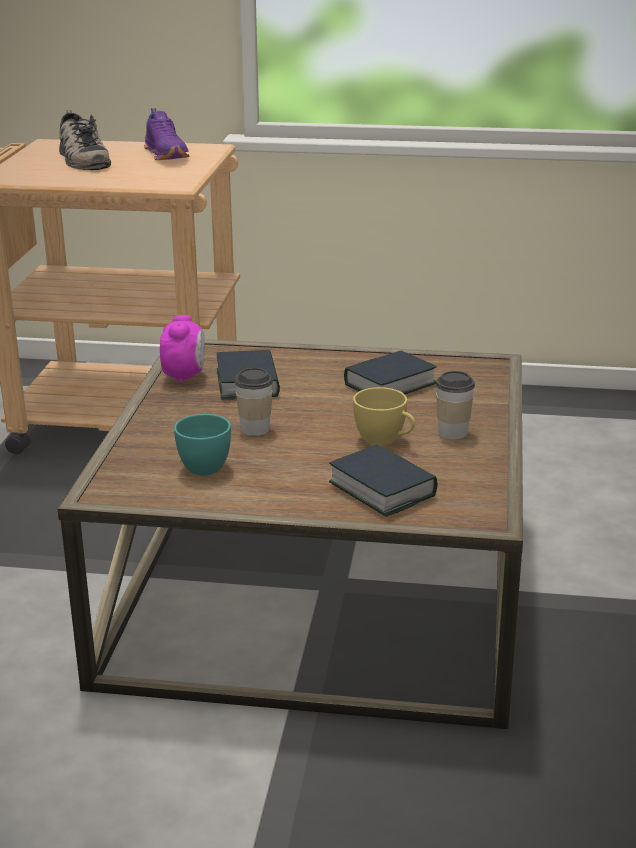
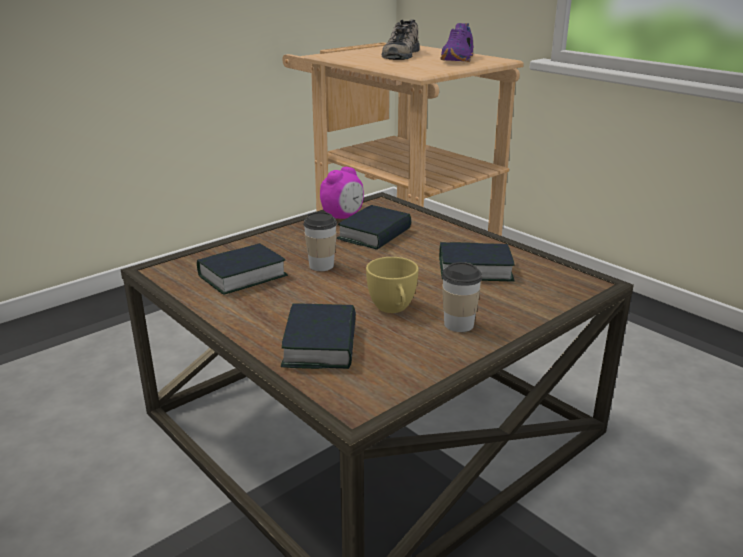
camera: 40 degrees right, 0 degrees up
turquoise cup [174,414,231,476] -> book [197,243,288,295]

